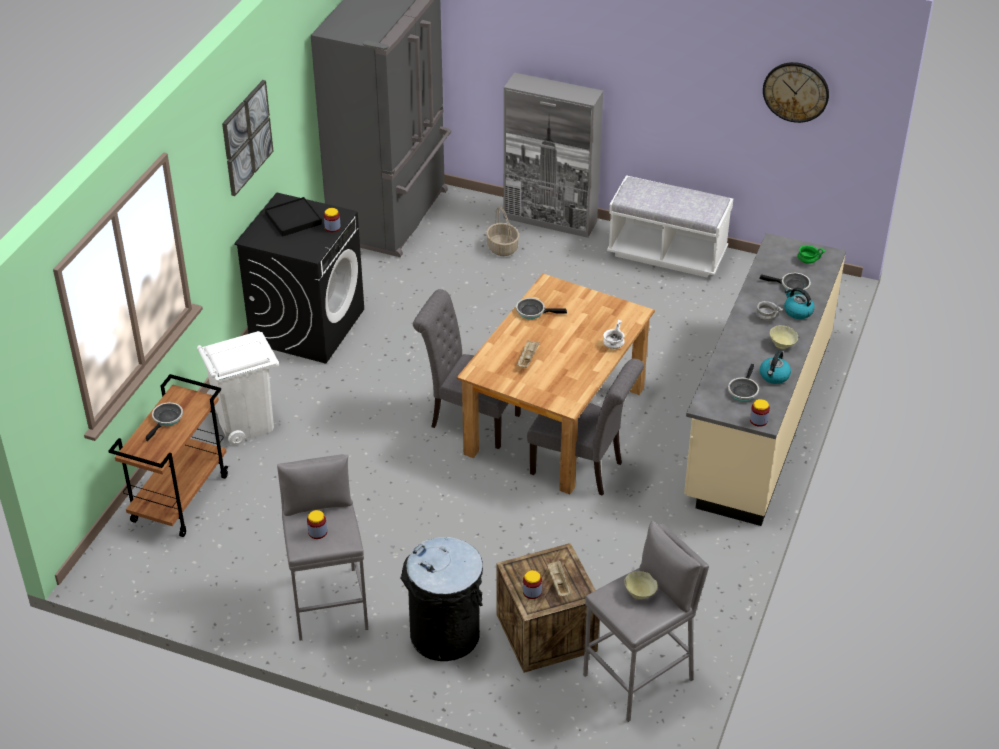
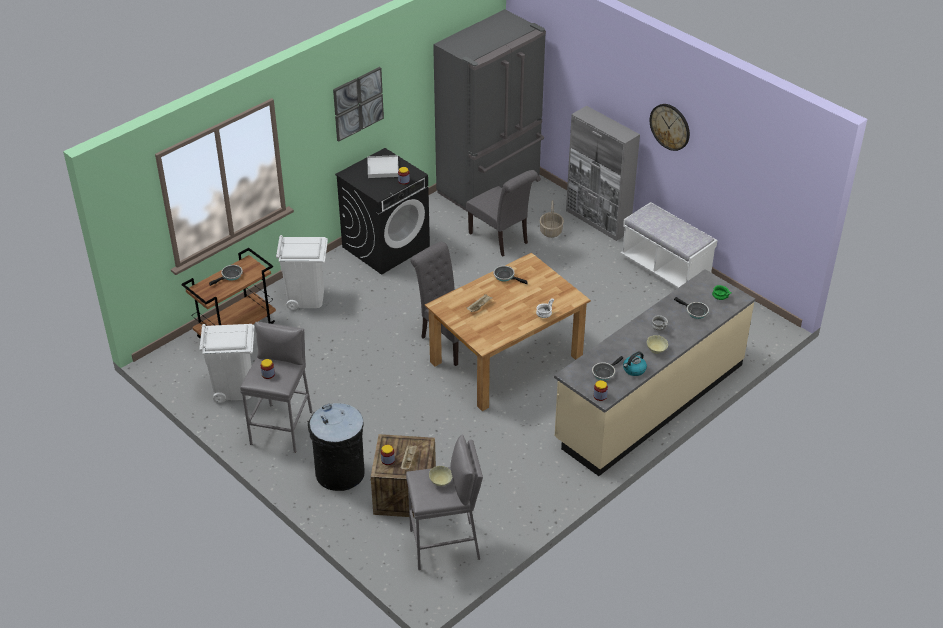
camera: 25 degrees right, 0 degrees up
black tray [265,197,322,237] -> white tray [367,155,399,178]
grey chair [527,359,644,496] -> grey chair moved to [466,170,538,257]
wall clock [763,62,829,123] -> wall clock moved to [650,104,690,151]
kettle [784,287,814,319] -> none
none -> white trash can [199,324,255,403]

